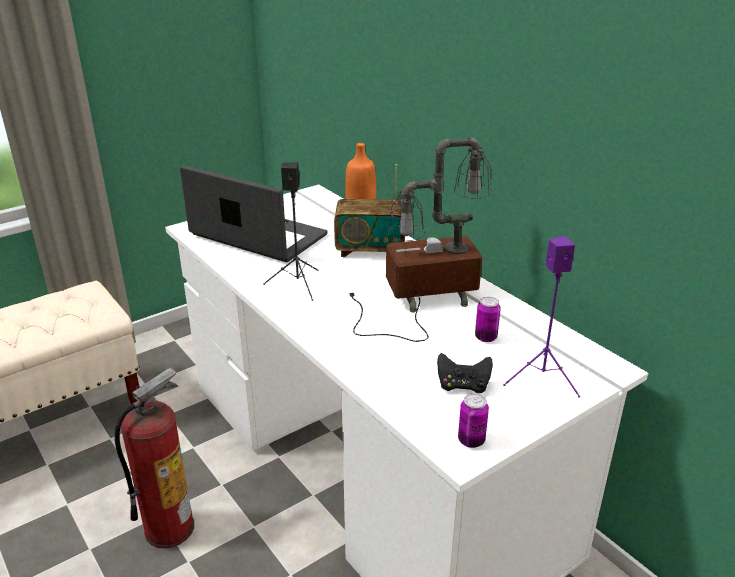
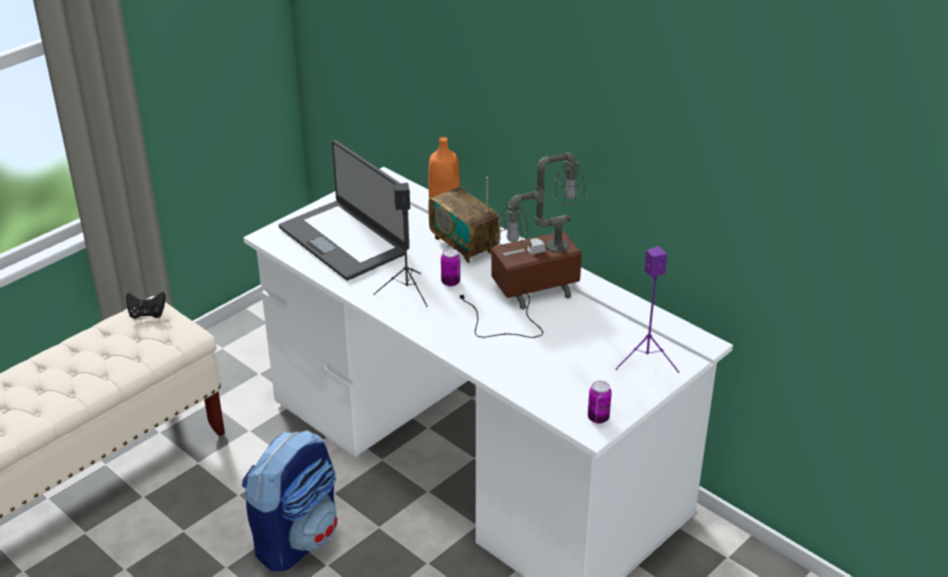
camera: 10 degrees left, 5 degrees up
fire extinguisher [115,368,194,548] -> backpack [242,430,337,572]
laptop [180,165,327,262] -> laptop turned 150 degrees counterclockwise [279,140,409,281]
radio [334,164,405,257] -> radio turned 60 degrees clockwise [428,177,500,263]
black game controller [437,353,493,393] -> black game controller moved to [126,291,166,319]
can [475,297,501,342] -> can moved to [441,248,460,287]

